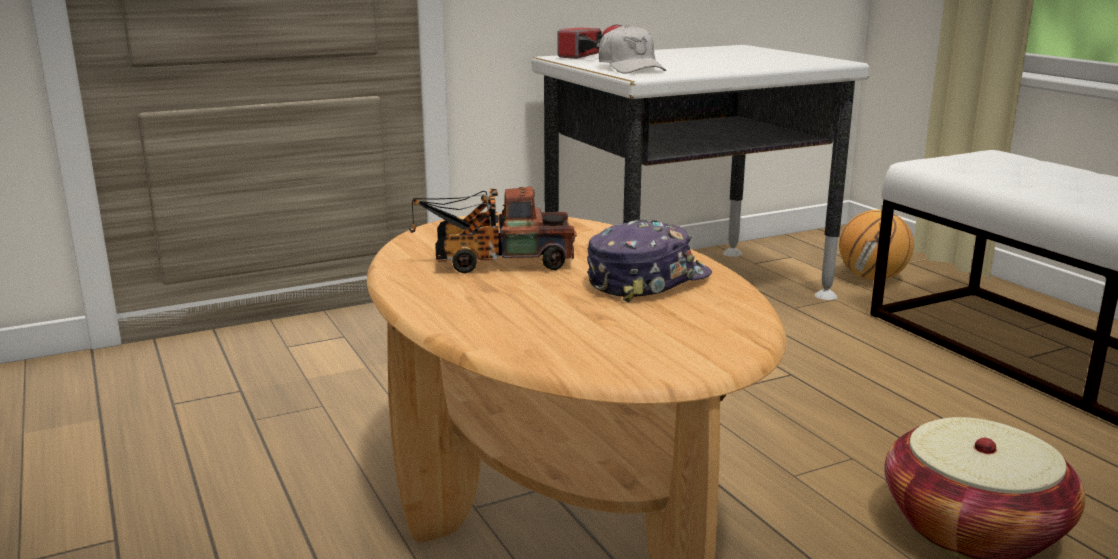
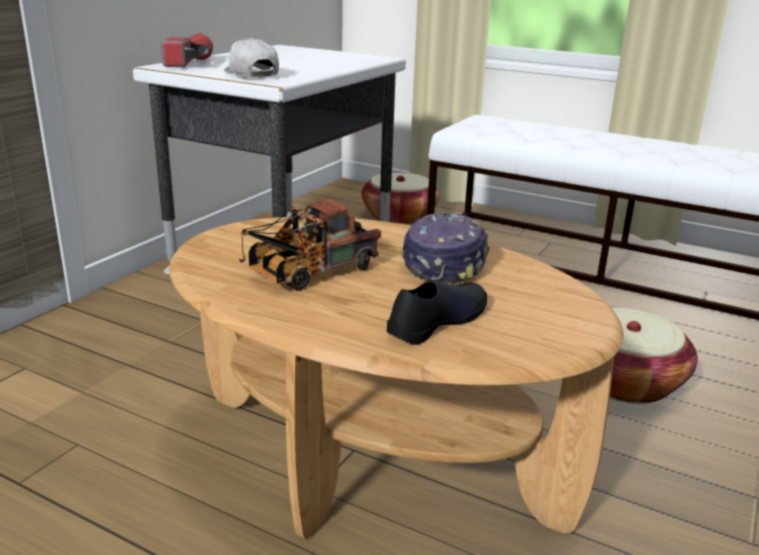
camera: 35 degrees left, 5 degrees up
white cap [599,24,666,74] -> white cap turned 150 degrees counterclockwise [224,37,279,77]
basketball [839,210,914,280] -> basket [362,173,439,225]
none -> black shoe [387,280,487,345]

